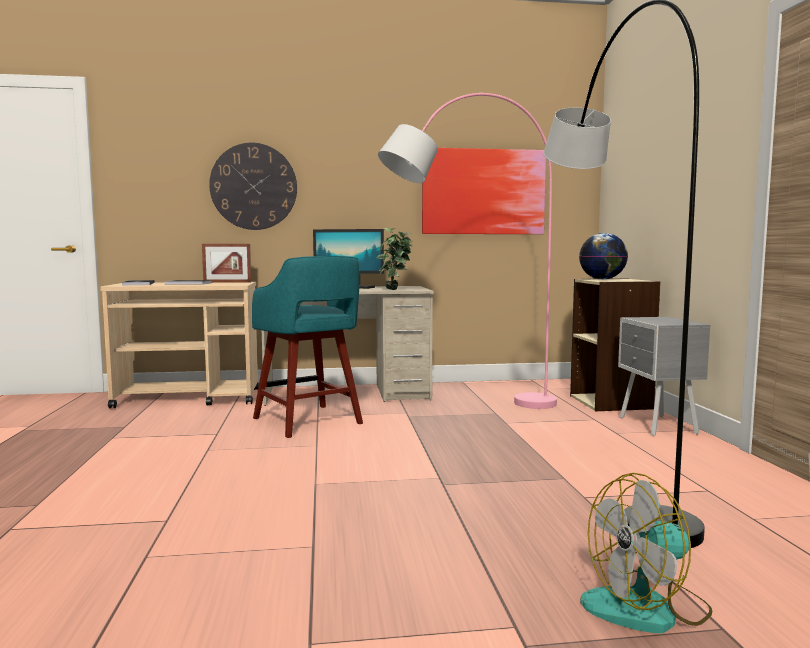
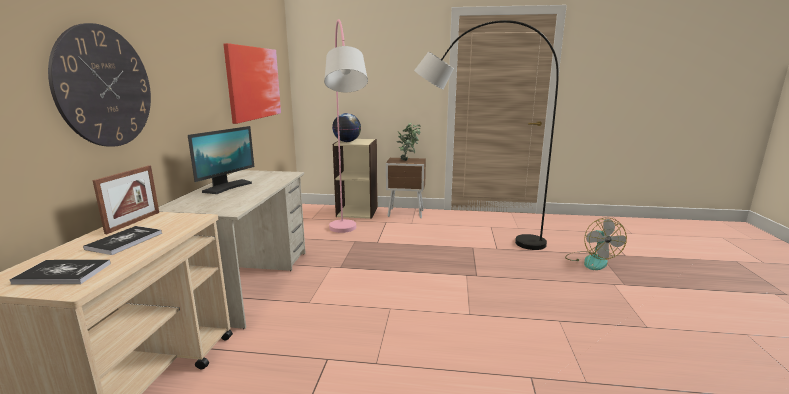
camera: 75 degrees left, 10 degrees up
turquoise stool [252,256,363,438] -> none
potted plant [376,228,413,290] -> potted plant moved to [396,123,420,161]
grey nightstand [618,317,711,436] -> brown nightstand [386,158,426,218]

